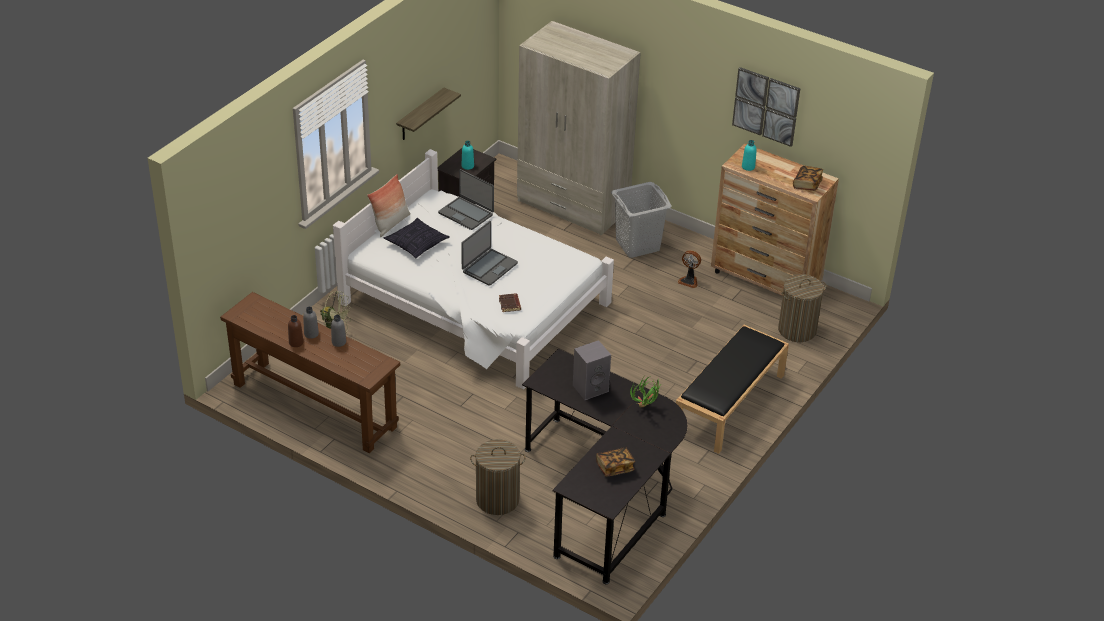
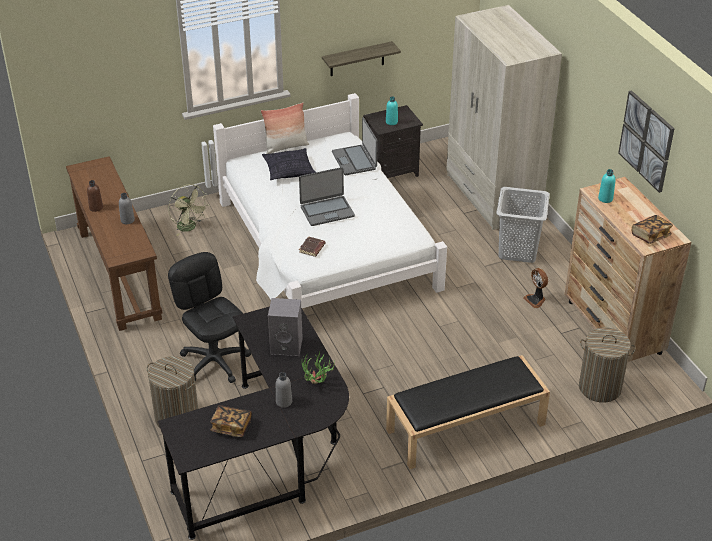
camera: 35 degrees right, 0 degrees up
grey bottle [303,306,319,339] -> grey bottle moved to [276,372,292,408]
none -> black office chair [168,252,251,383]

